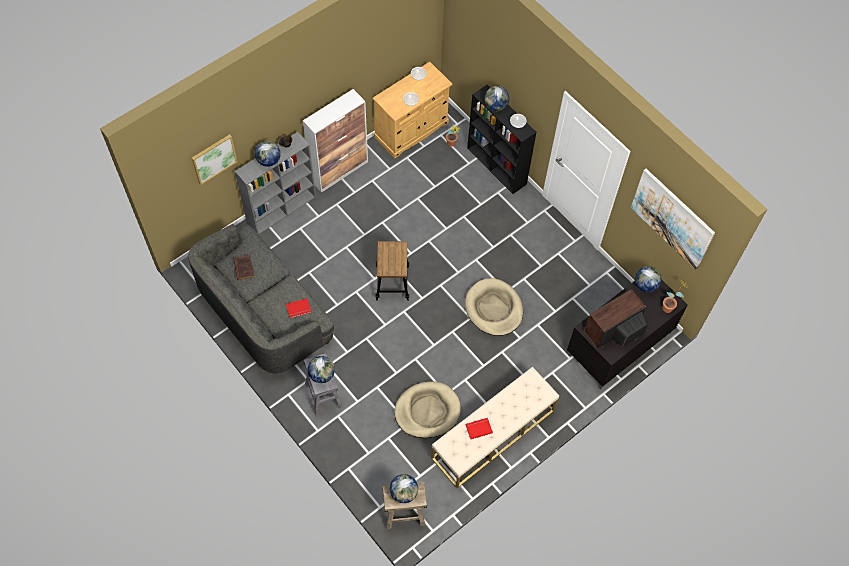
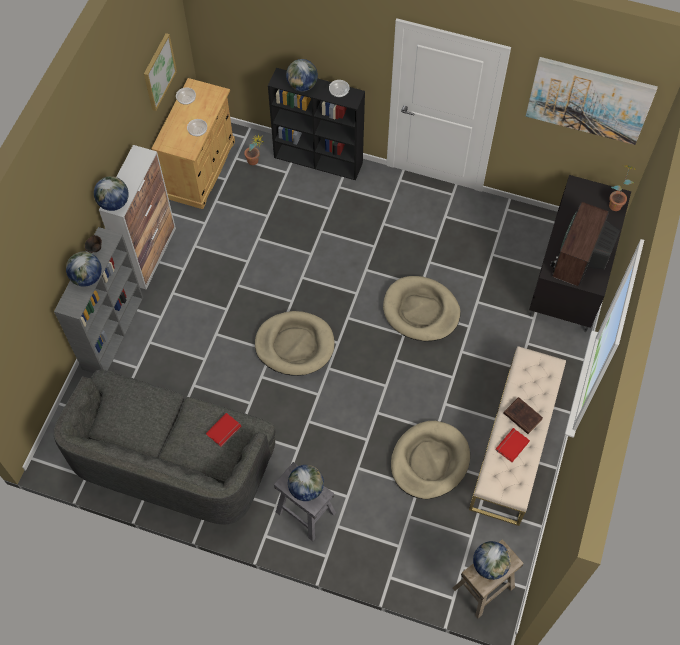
camera: 30 degrees left, 0 degrees up
picture [192,134,237,185] -> picture moved to [144,33,177,111]
brown book [234,255,254,280] -> brown book moved to [504,397,543,434]
stool [375,241,409,301] -> beige dog bed [255,311,335,376]
globe [635,266,662,292] -> globe moved to [94,176,129,211]

